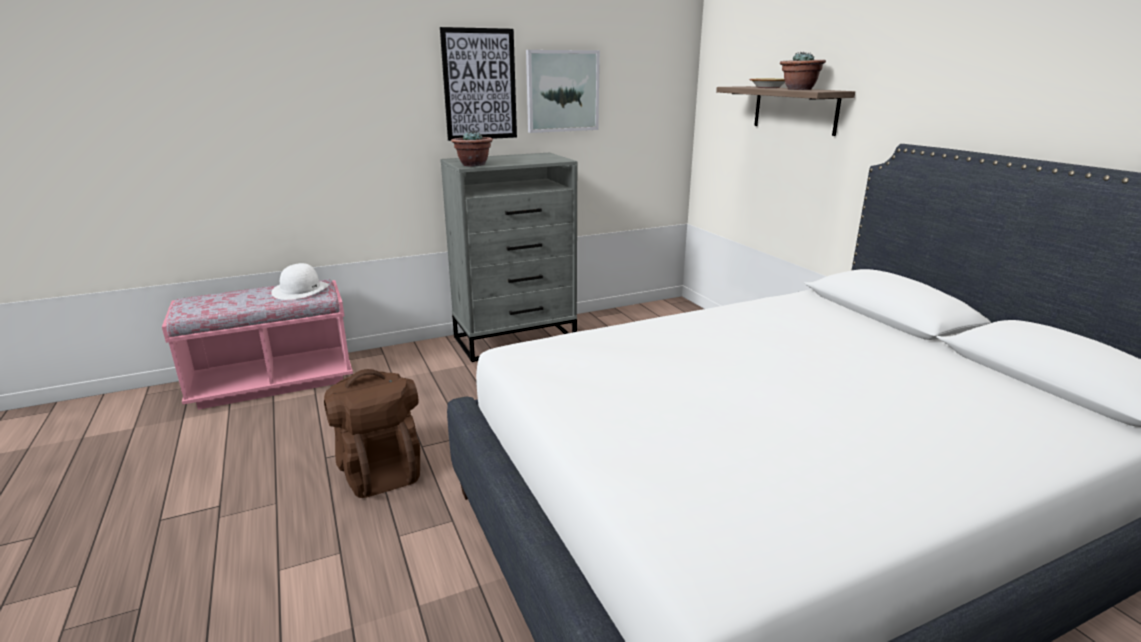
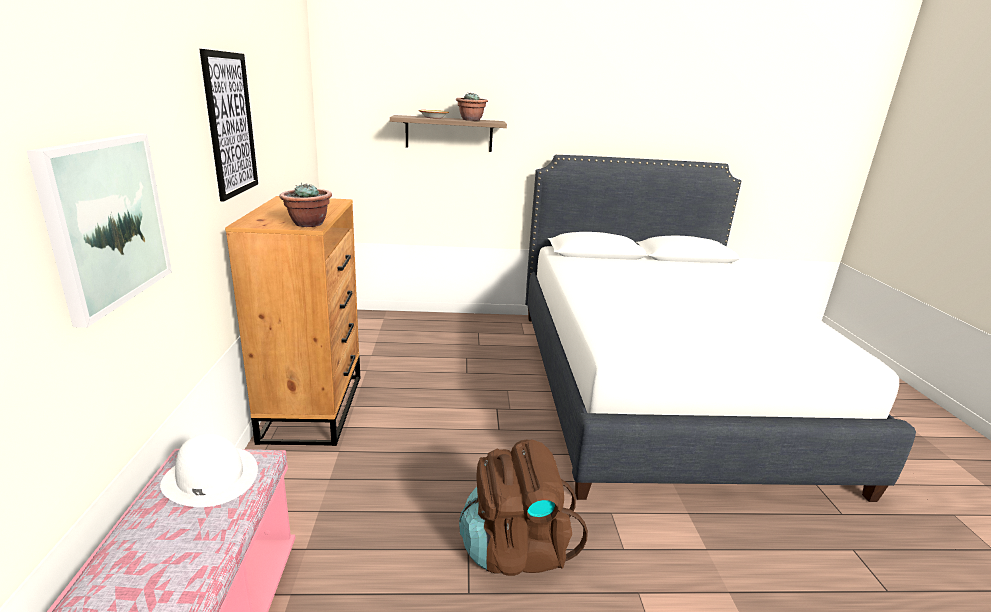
camera: 70 degrees left, 0 degrees up
grey dresser [440,153,577,362] -> brown dresser [225,196,360,446]
picture [526,50,600,133] -> picture moved to [27,133,172,328]

